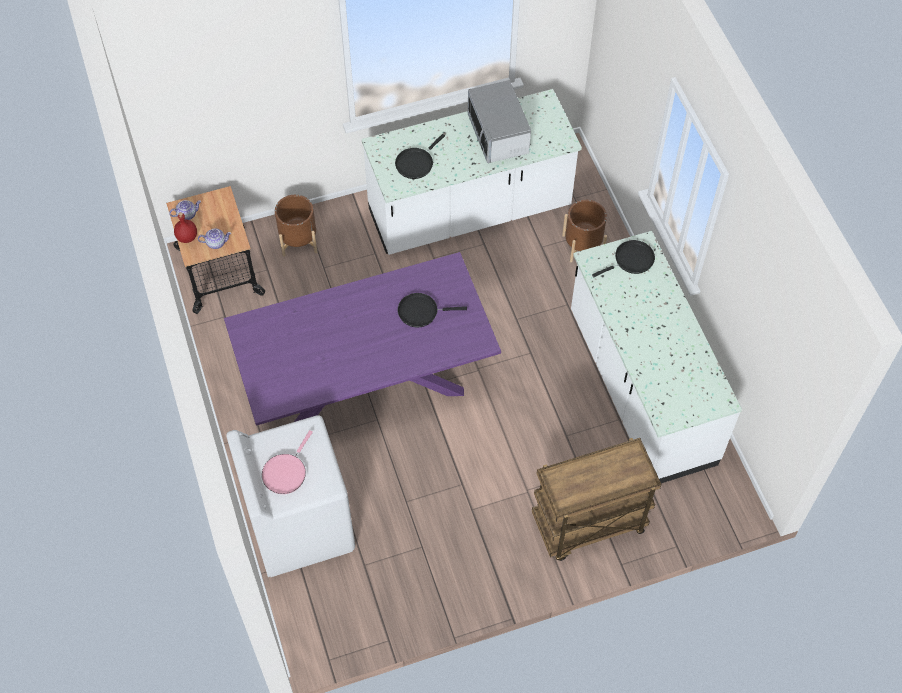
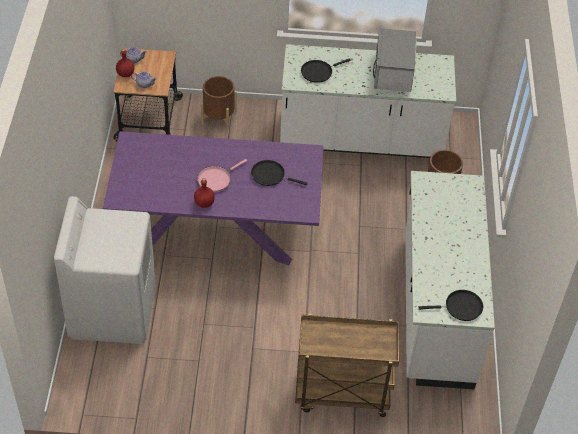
camera: 20 degrees right, 10 degrees down
pink frying pan [262,430,313,494] -> pink frying pan moved to [197,159,247,192]
black frying pan [592,240,655,277] -> black frying pan moved to [418,290,483,321]
none -> red bottle [194,178,215,208]

